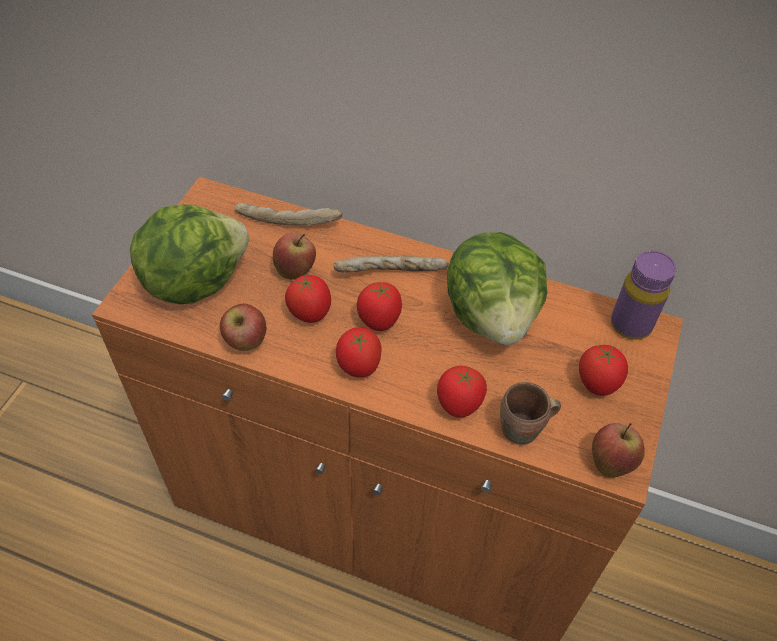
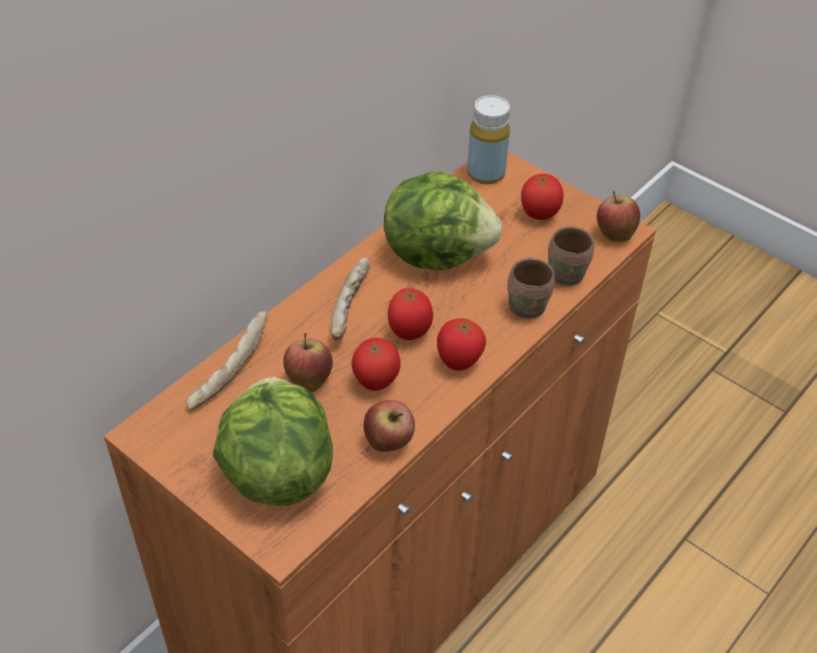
camera: 70 degrees left, 5 degrees down
tomato [437,366,487,418] -> brown mug [508,257,555,319]
purple bottle [611,250,676,340] -> yellow bottle [467,95,510,184]

